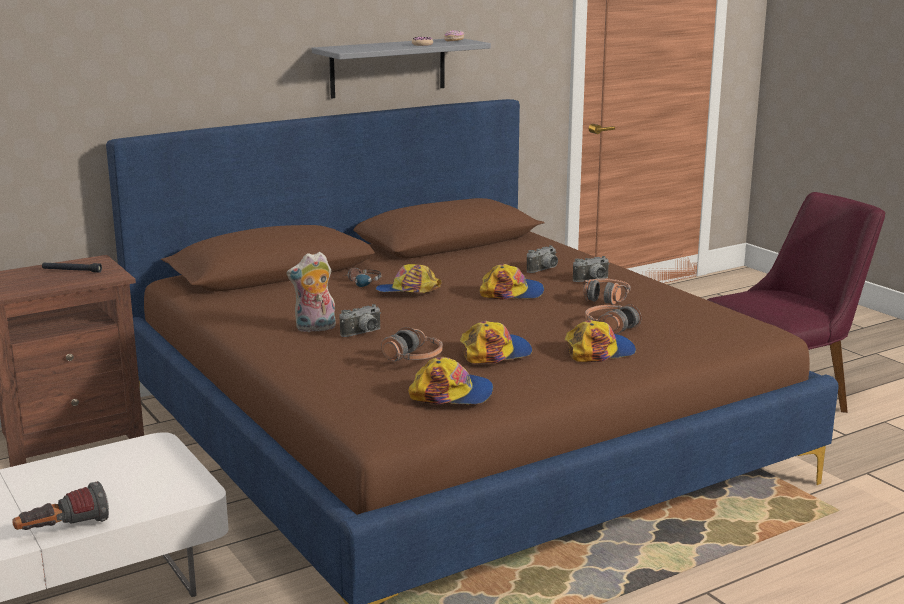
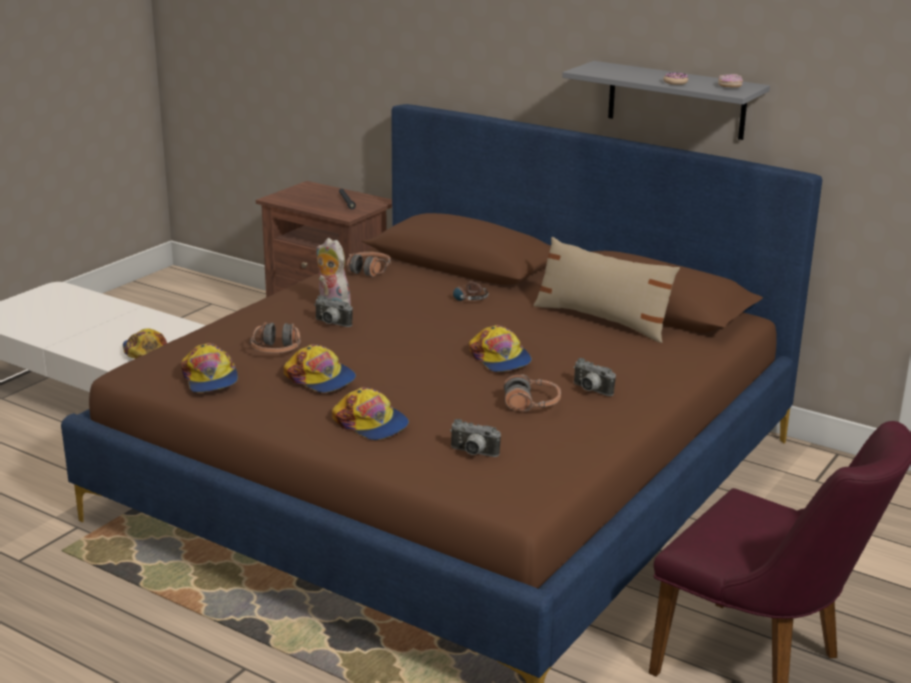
camera: 65 degrees right, 5 degrees up
flashlight [13,481,109,530] -> none
cap [376,264,441,293] -> cap moved to [123,328,167,359]
camera [527,245,558,273] -> camera moved to [450,419,501,457]
headphones [585,304,641,334] -> headphones moved to [347,252,391,277]
none -> beige pillow [533,237,680,343]

